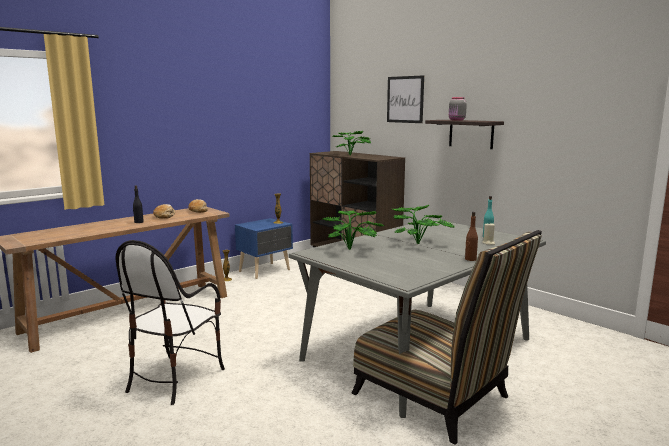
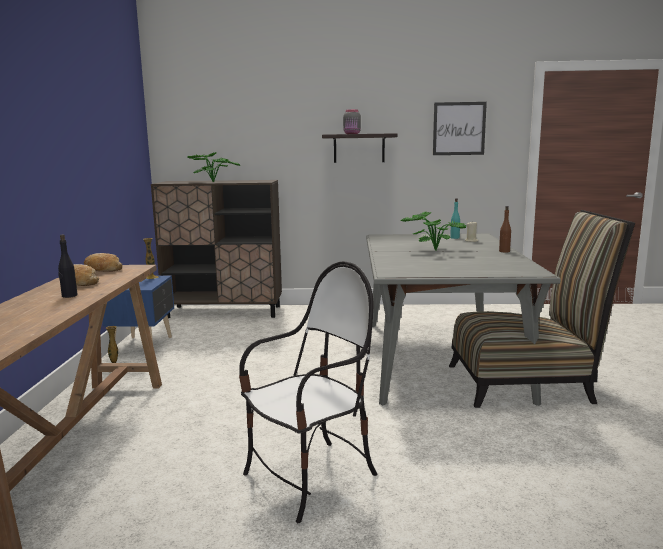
camera: 45 degrees left, 0 degrees up
chair [116,240,225,405] -> chair turned 105 degrees counterclockwise [239,261,378,523]
potted plant [323,211,384,250] -> none
picture [387,75,424,123] -> picture moved to [433,102,487,155]

